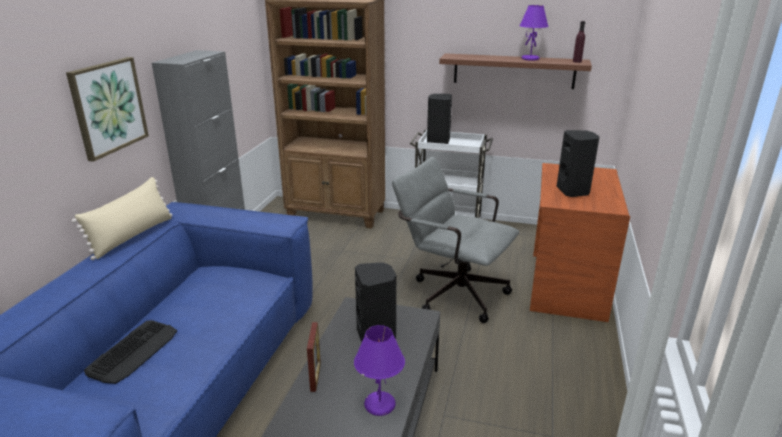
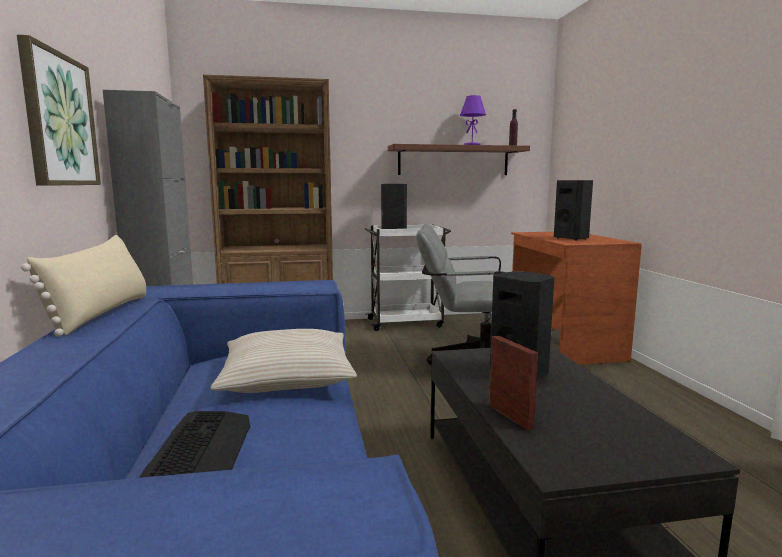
camera: 25 degrees left, 15 degrees down
purple table lamp [354,325,405,416] -> none
none -> beige pillow [211,329,357,393]

